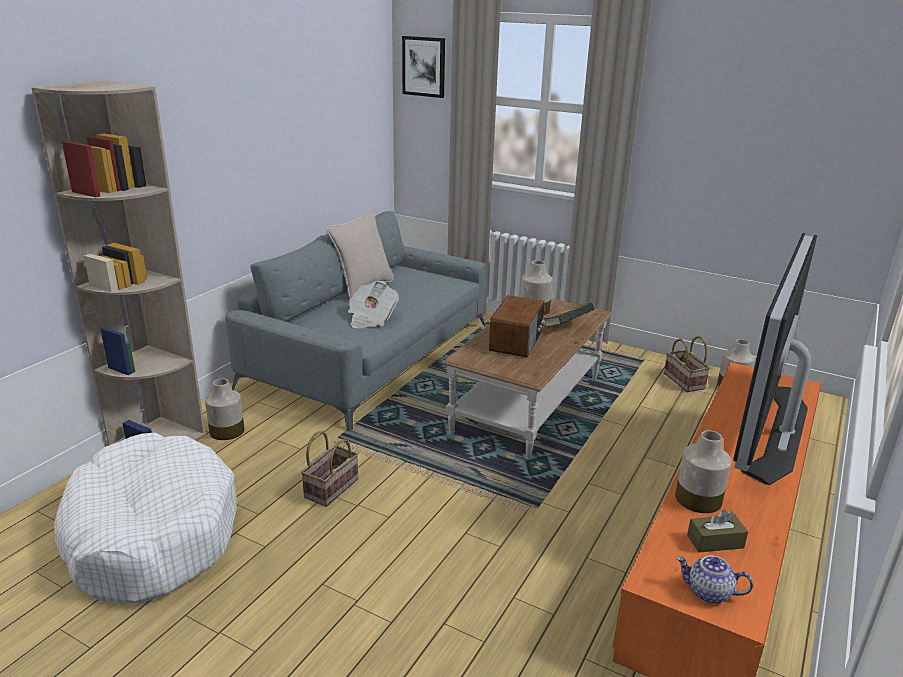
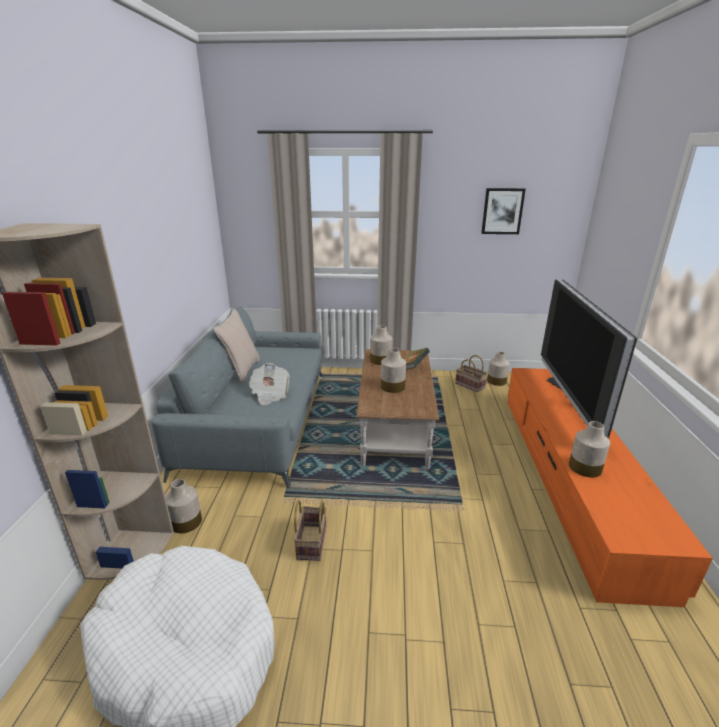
camera: 25 degrees left, 0 degrees up
picture [402,36,445,98] -> picture moved to [481,188,526,234]
radio [489,295,546,357] -> beige vase [381,348,406,393]
teapot [676,555,753,604] -> none
brown tissue box [687,510,748,552] -> none

